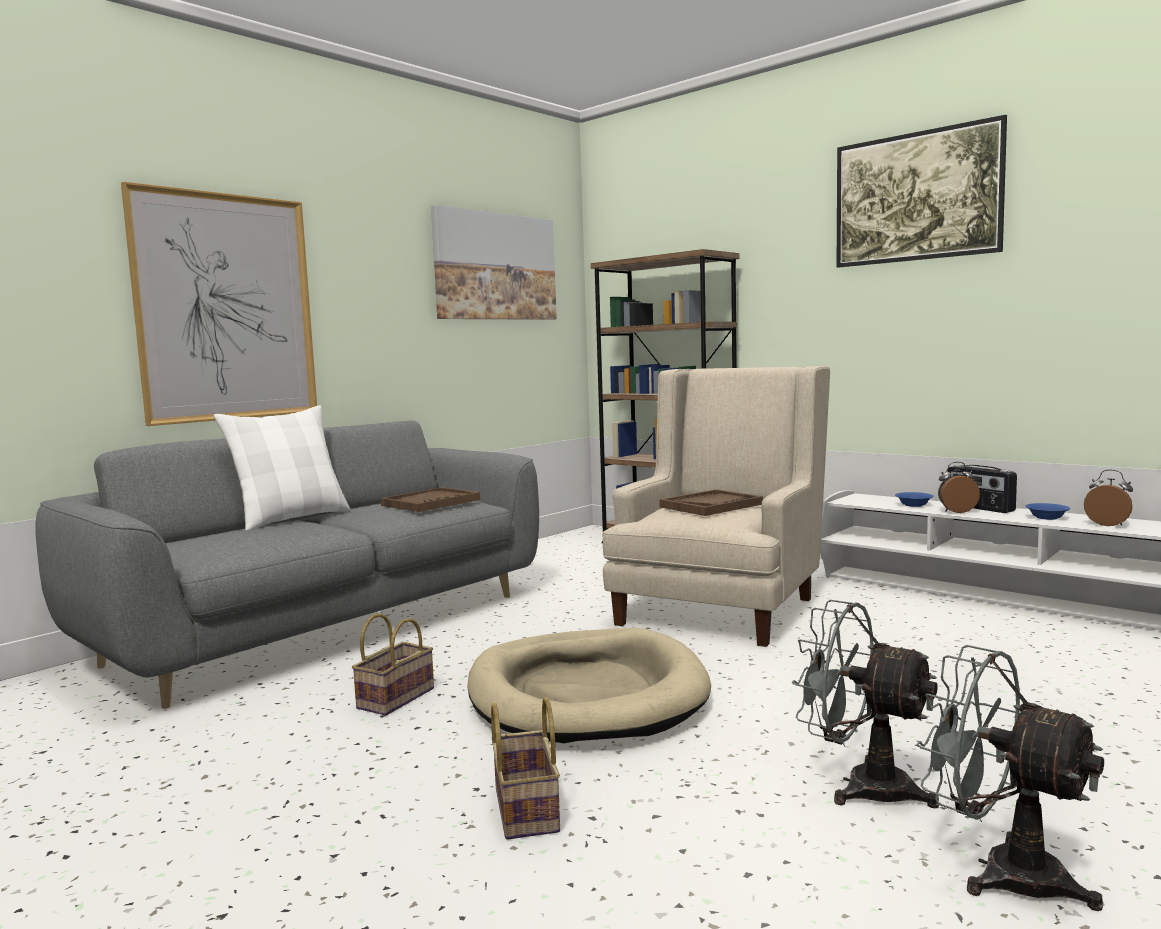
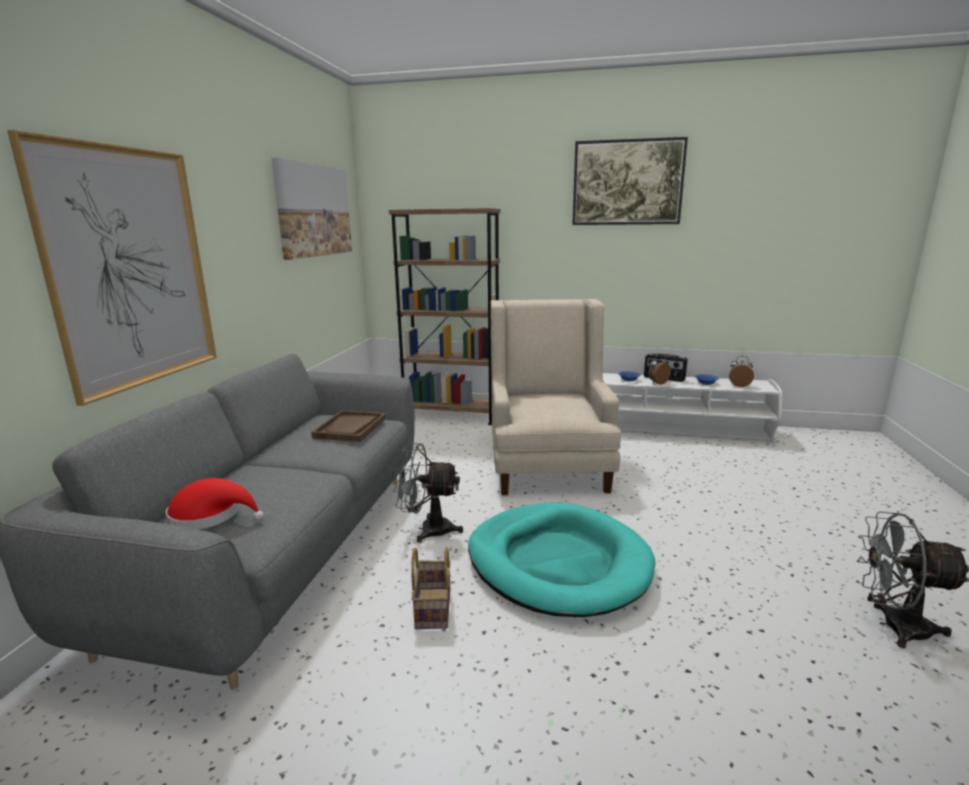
camera: 30 degrees left, 10 degrees up
white pillow [214,405,351,530] -> none
beige dog bed [467,628,711,743] -> turquoise dog bed [468,502,656,617]
basket [491,697,560,840] -> none
brown tray [659,489,763,516] -> none
grey fan [792,600,939,808] -> grey fan moved to [393,443,463,543]
none -> red hat [166,478,264,530]

